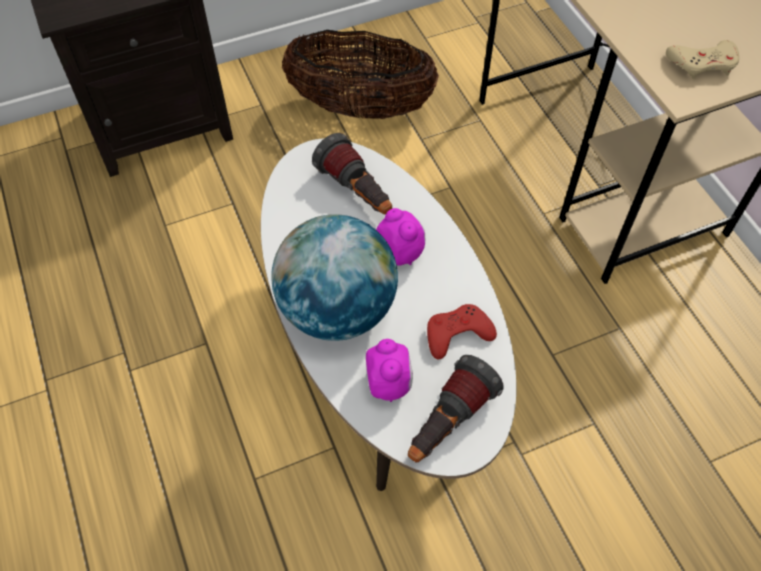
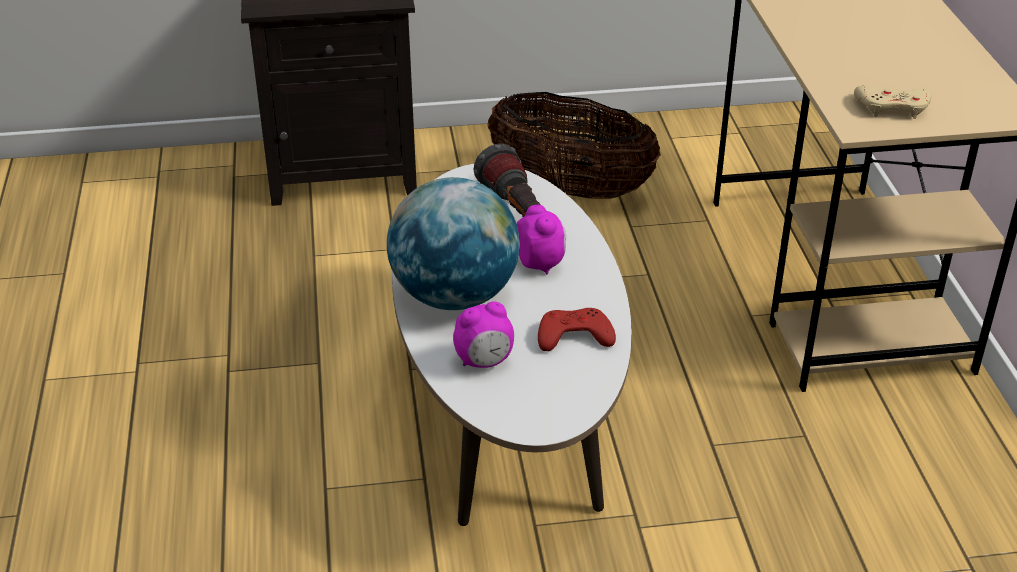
camera: 15 degrees right, 20 degrees down
alarm clock [366,339,413,402] -> alarm clock turned 60 degrees clockwise [453,301,514,368]
flashlight [408,355,503,463] -> none

